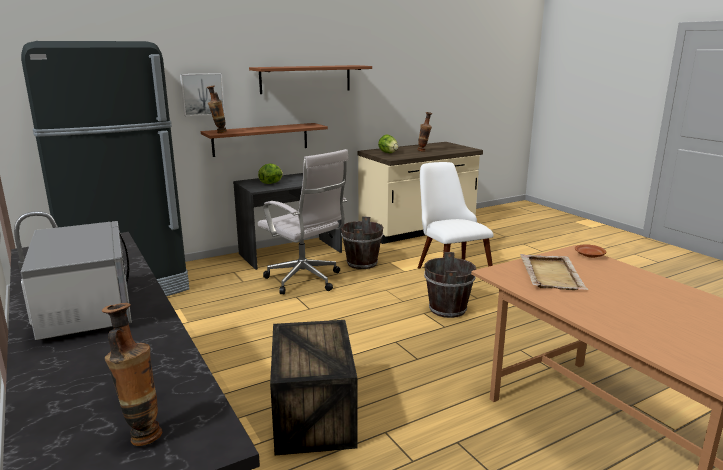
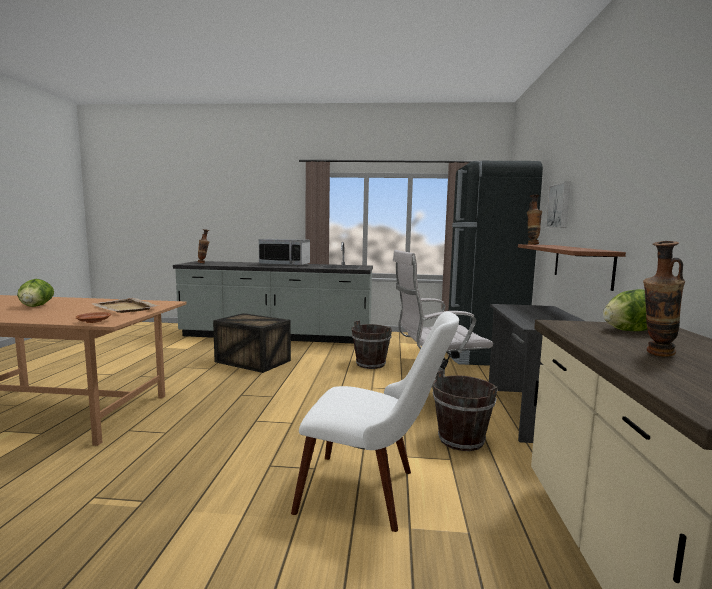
camera: 125 degrees right, 10 degrees down
brown shelf [249,65,372,94] -> none
lettuce [258,164,283,184] -> lettuce moved to [17,279,54,307]
brown bucket [424,252,476,318] -> brown bucket moved to [352,321,392,369]

